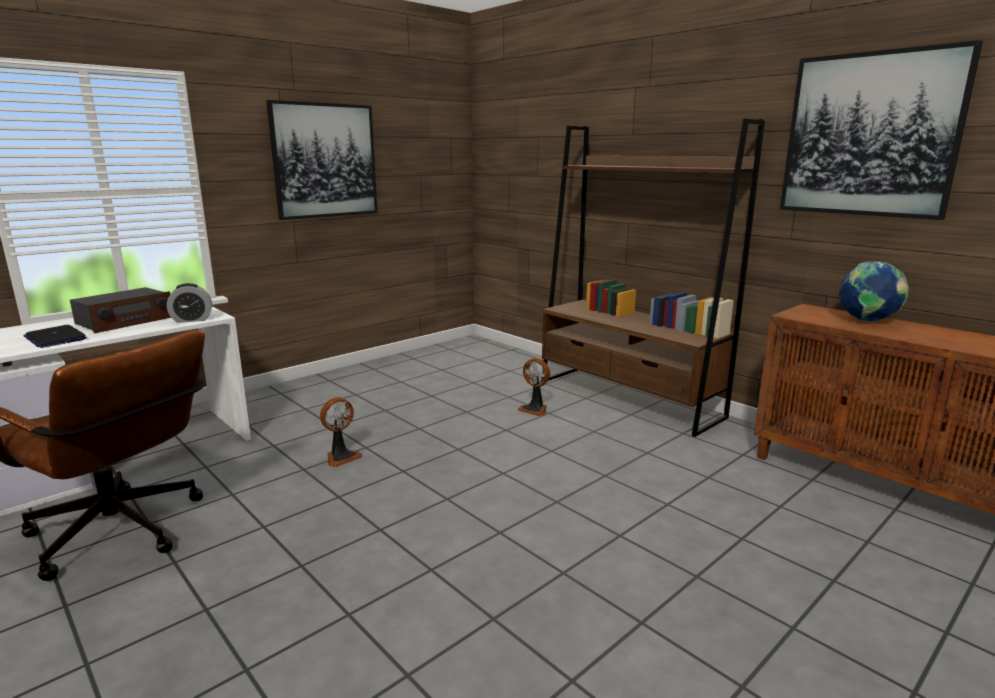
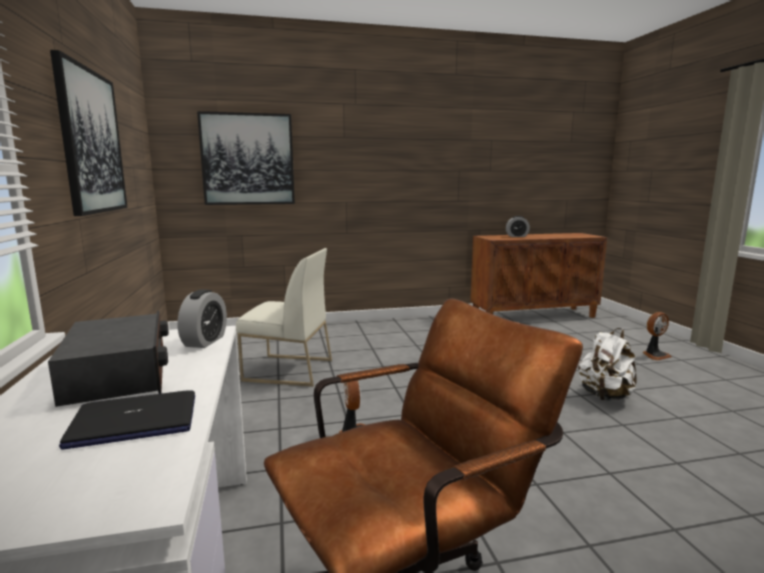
camera: 60 degrees left, 5 degrees down
fan [517,358,550,416] -> fan moved to [643,312,672,360]
brown bookcase [541,119,765,437] -> none
picture [780,40,983,220] -> picture moved to [197,111,295,205]
globe [839,261,909,322] -> alarm clock [506,216,530,237]
none -> white chair [236,248,332,387]
none -> white backpack [578,328,637,401]

